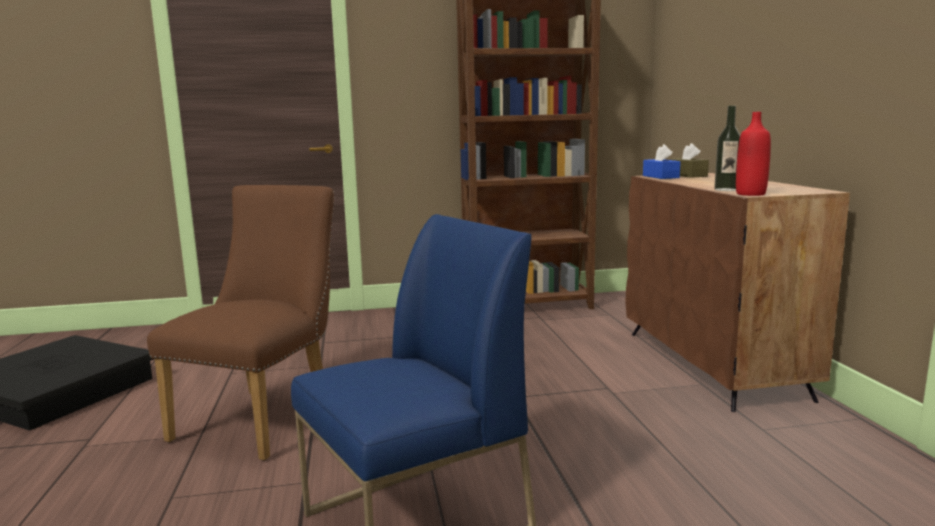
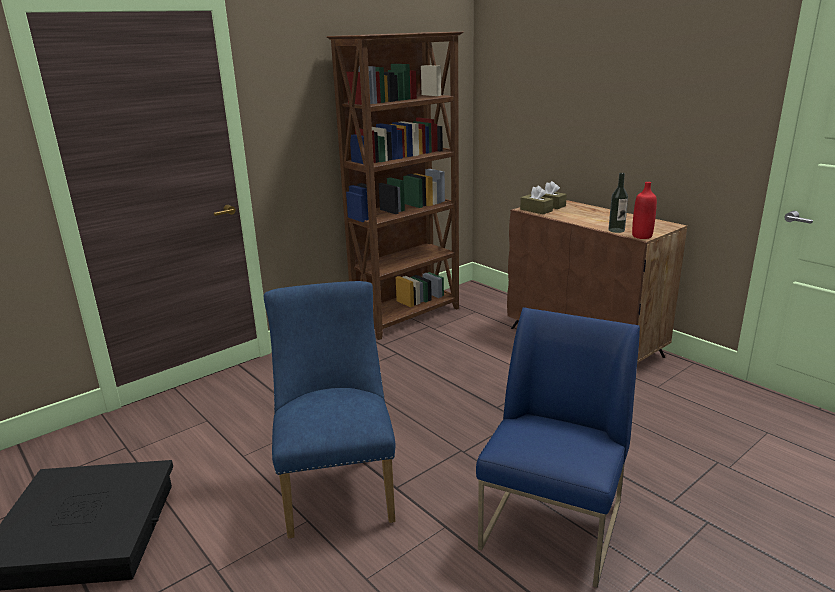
camera: 30 degrees left, 10 degrees up
brown chair [147,185,334,461] -> blue chair [264,281,395,538]
blue tissue box [643,144,681,179] -> brown tissue box [520,186,553,214]

